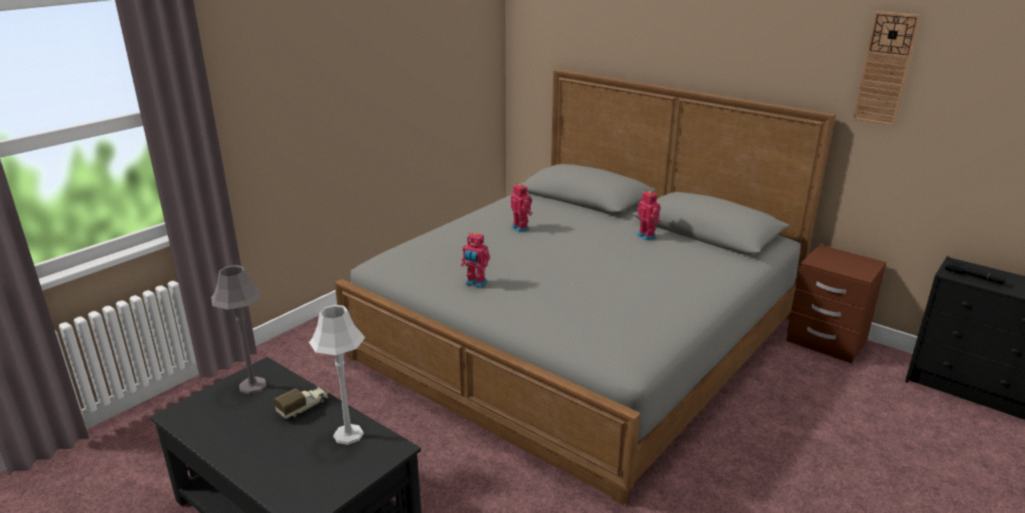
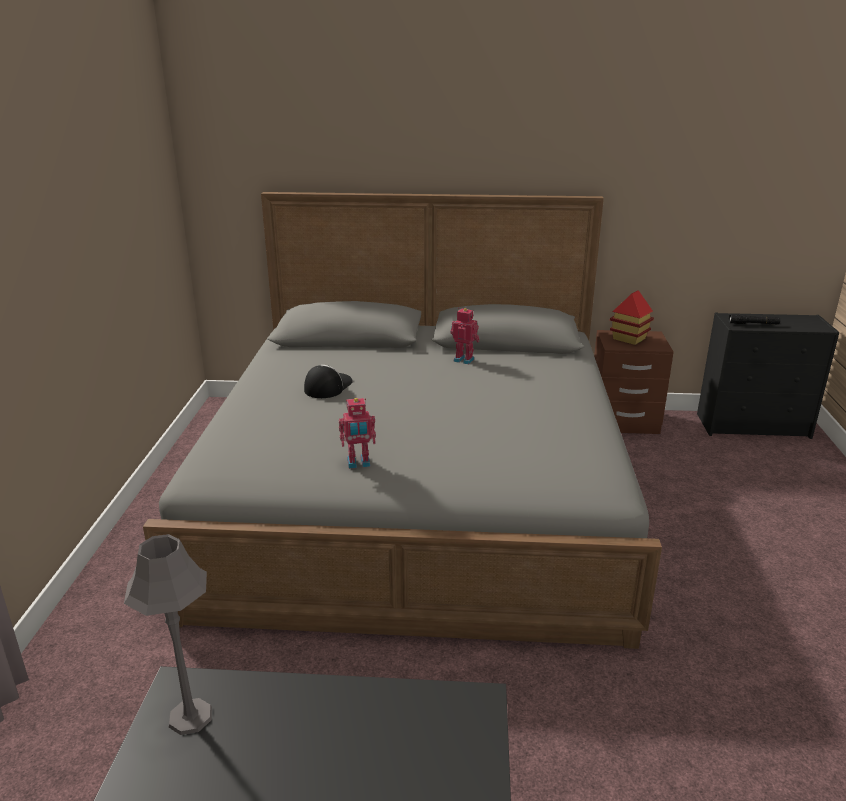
camera: 35 degrees left, 0 degrees up
toy truck [274,387,328,419] -> none
grey table lamp [309,305,365,445] -> none
toy robot [510,184,533,232] -> cap [304,365,353,398]
wall clock [853,11,921,126] -> none
none -> toy house [610,290,654,345]

